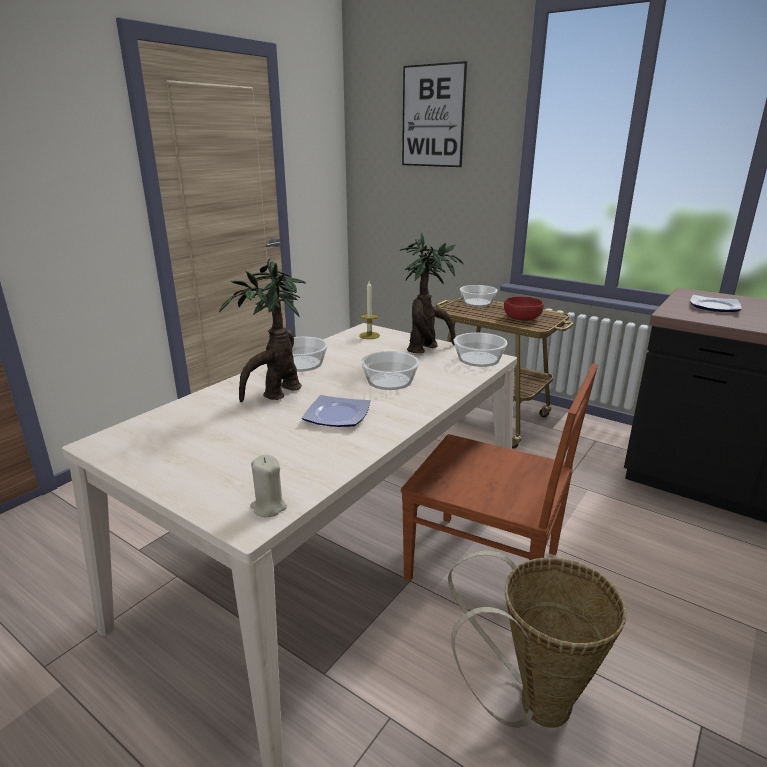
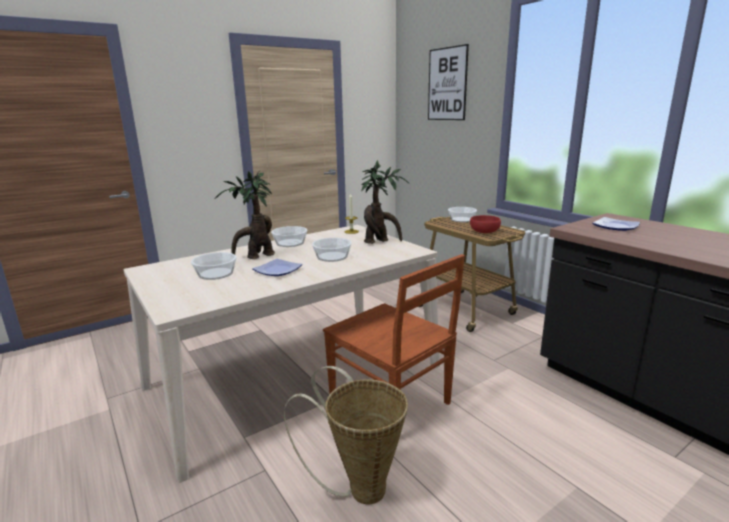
camera: 20 degrees right, 5 degrees down
beige candle [250,454,287,517] -> none
bowl [454,333,508,367] -> bowl moved to [191,252,237,280]

